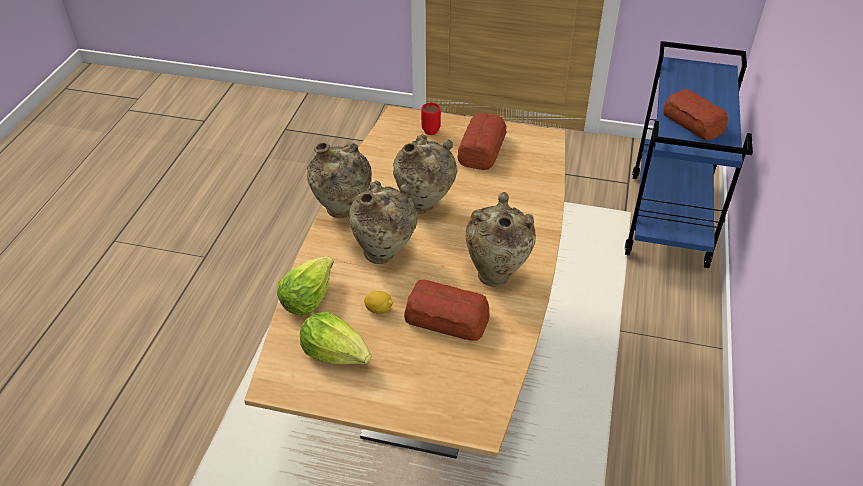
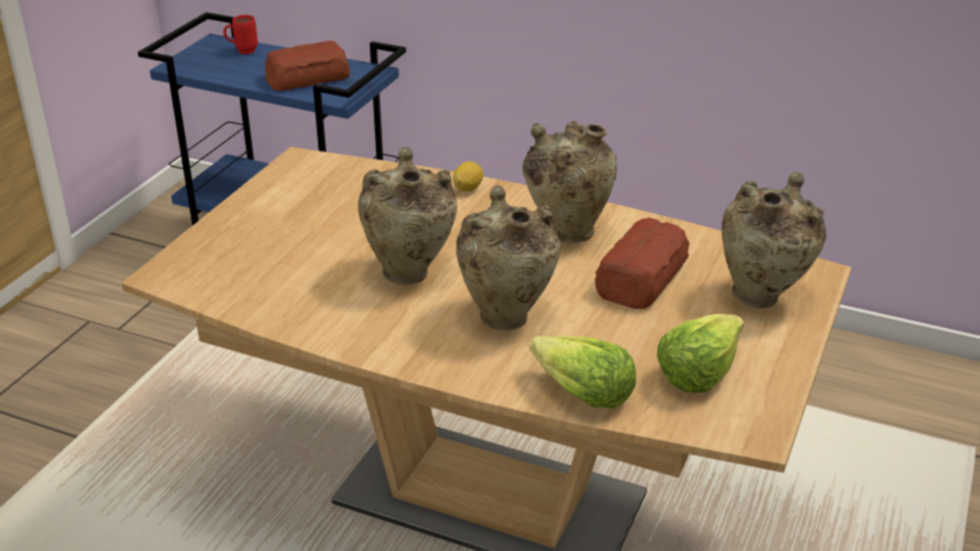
camera: 80 degrees left, 10 degrees down
beige vase [307,142,372,218] -> beige vase moved to [722,172,826,308]
lemon [364,291,393,314] -> lemon moved to [453,161,483,191]
red mug [421,103,441,135] -> red mug moved to [223,15,258,54]
bread [457,113,507,170] -> none

